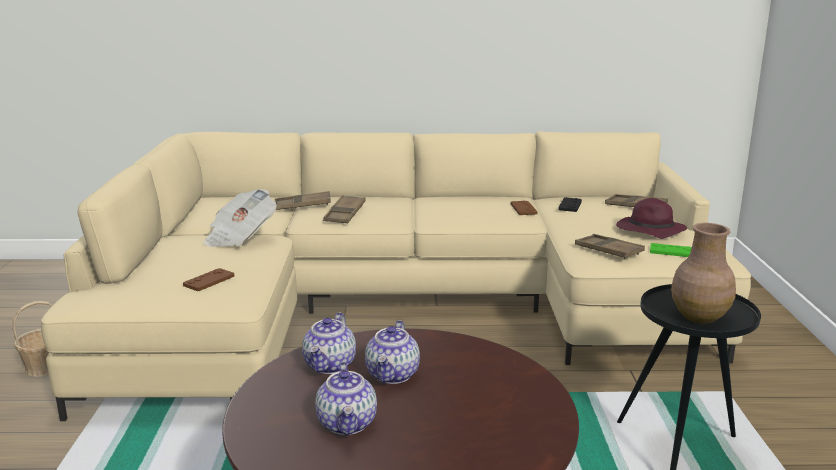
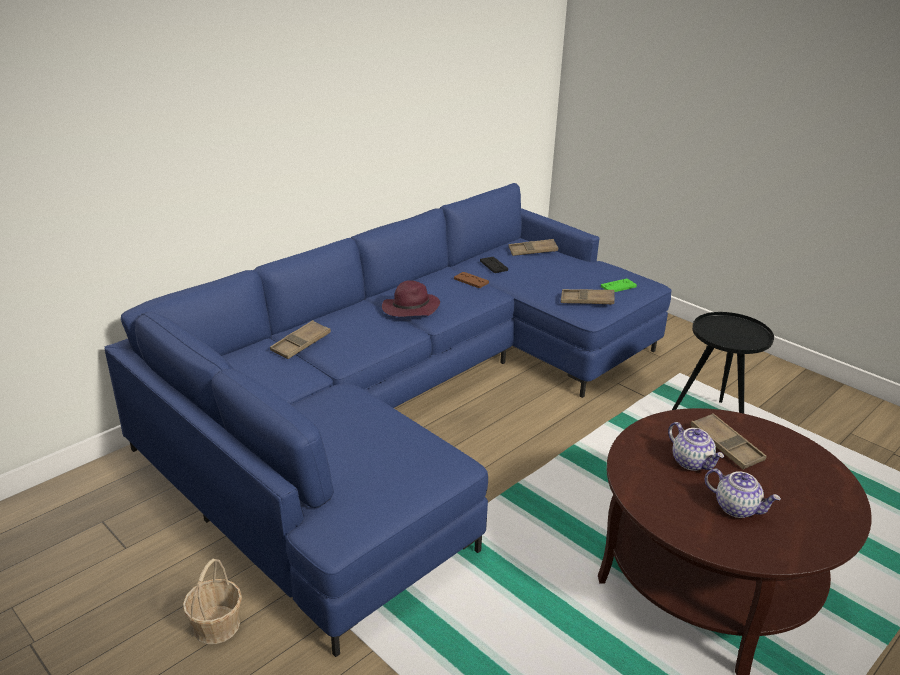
camera: 45 degrees left, 10 degrees up
beige sofa [41,131,751,421] -> blue sofa [104,183,672,657]
brown game controller [183,268,234,291] -> none
newspaper [203,189,277,247] -> none
teapot [302,312,356,374] -> none
brown tray [323,195,365,223] -> brown tray moved to [690,413,767,469]
purple hat [616,198,687,239] -> purple hat moved to [382,280,440,317]
brown vase [671,223,736,324] -> none

